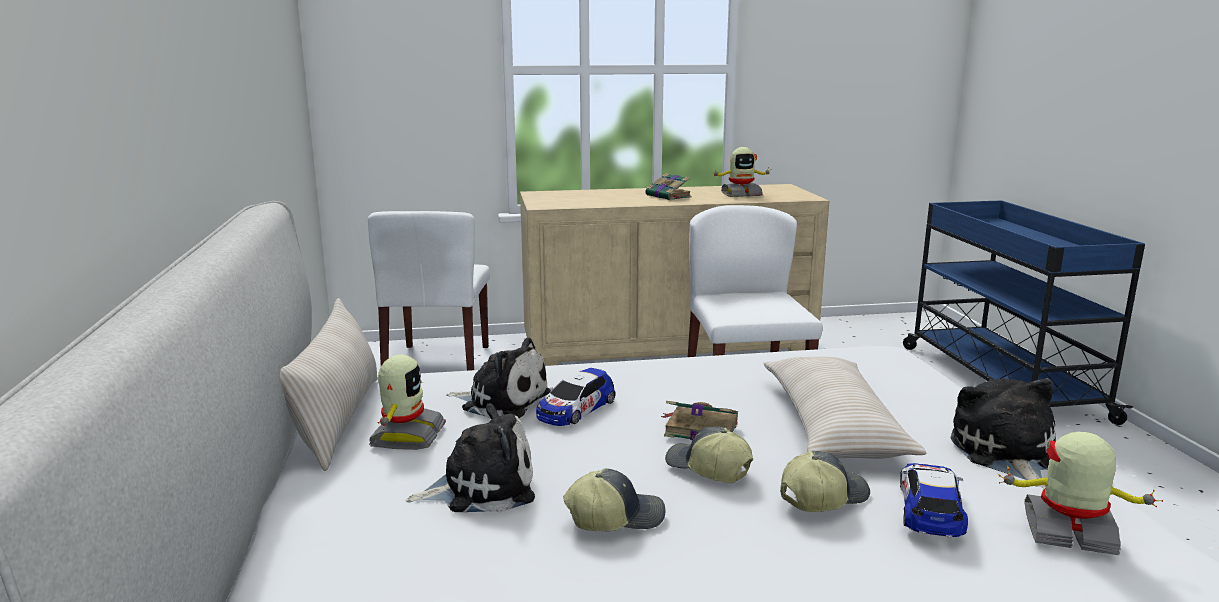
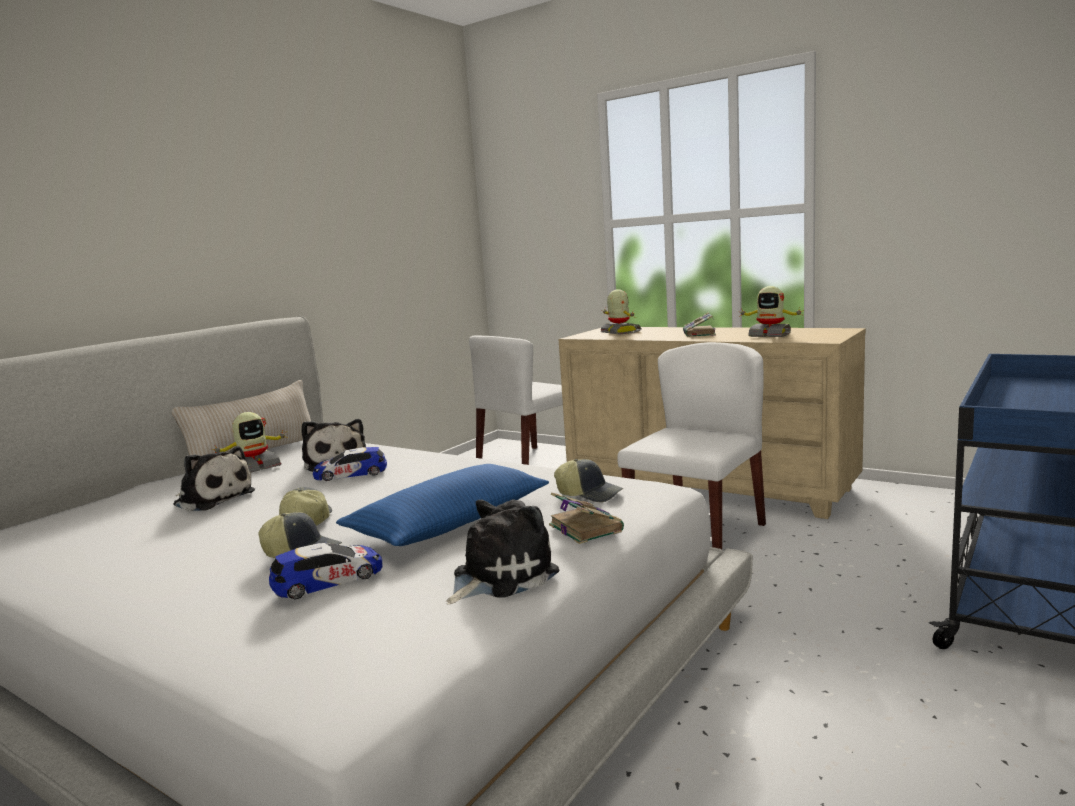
camera: 45 degrees right, 5 degrees down
cap [563,468,665,531] -> cap moved to [554,459,623,502]
book [661,401,738,440] -> book moved to [549,492,624,544]
beige pillow [764,357,926,459] -> blue pillow [336,464,549,546]
toy robot [997,431,1164,555] -> toy robot moved to [601,289,642,334]

